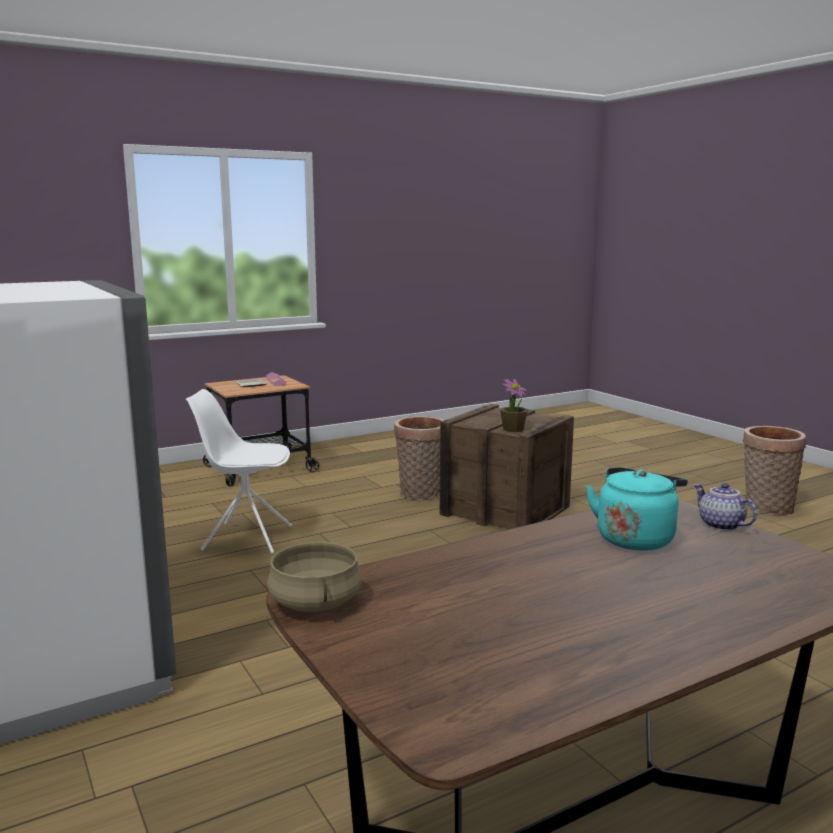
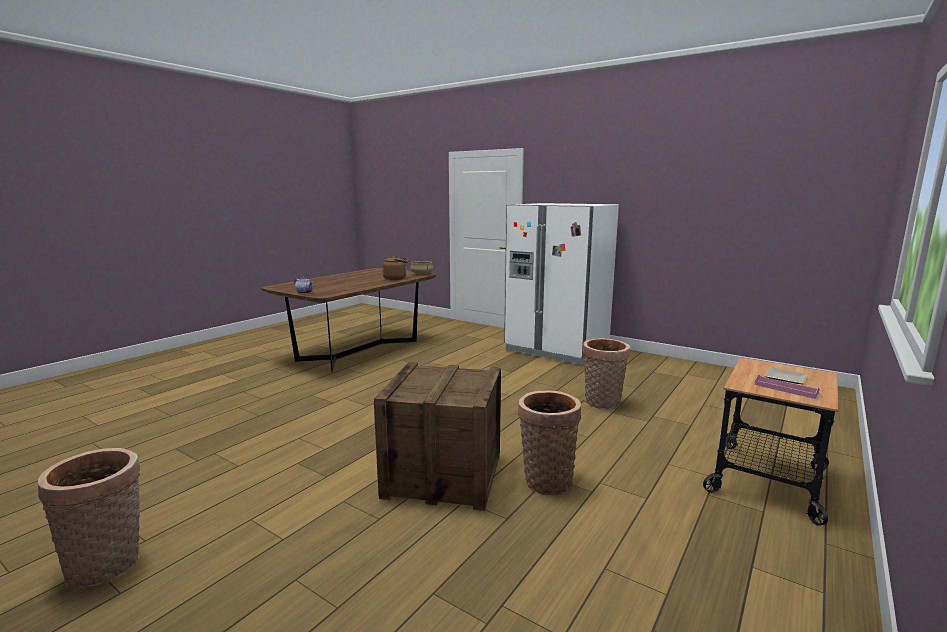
camera: 155 degrees right, 0 degrees up
white chair [186,389,292,554] -> basket [583,338,630,409]
potted plant [500,378,528,432] -> none
turquoise kettle [586,467,688,551] -> none
none -> brown kettle [382,256,408,280]

